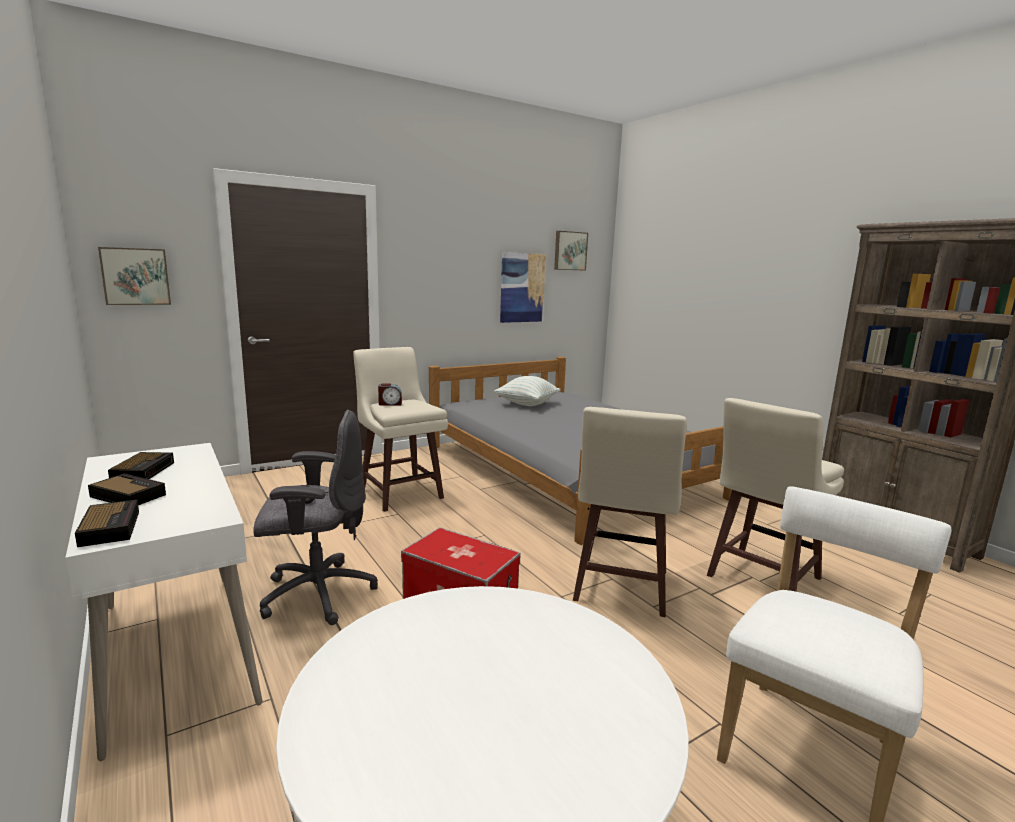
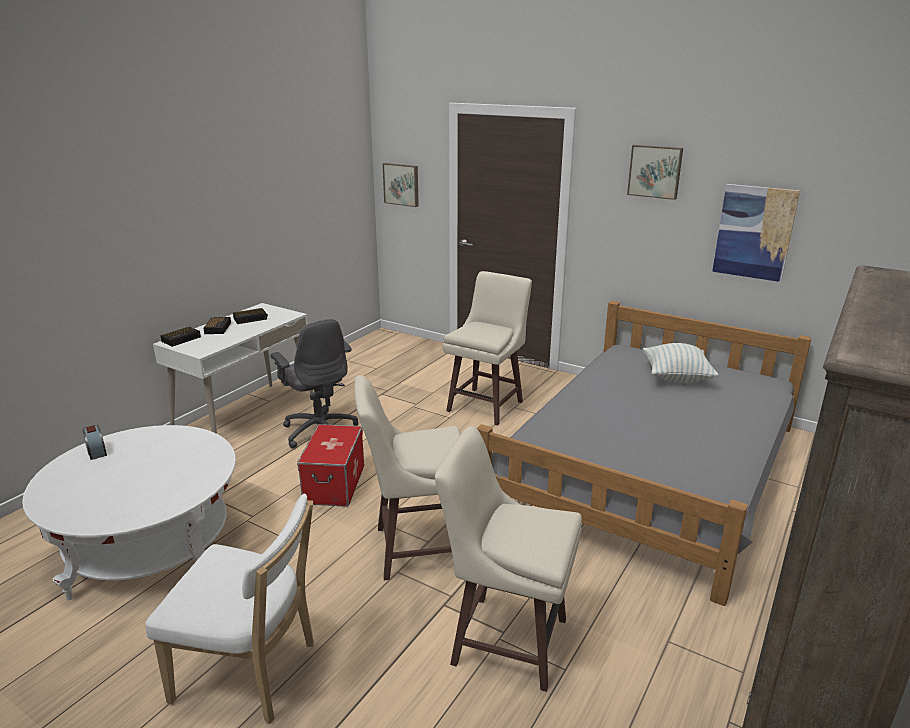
camera: 65 degrees right, 10 degrees up
alarm clock [378,383,402,405] -> alarm clock moved to [82,425,107,460]
picture [554,231,588,271] -> picture moved to [627,145,683,200]

